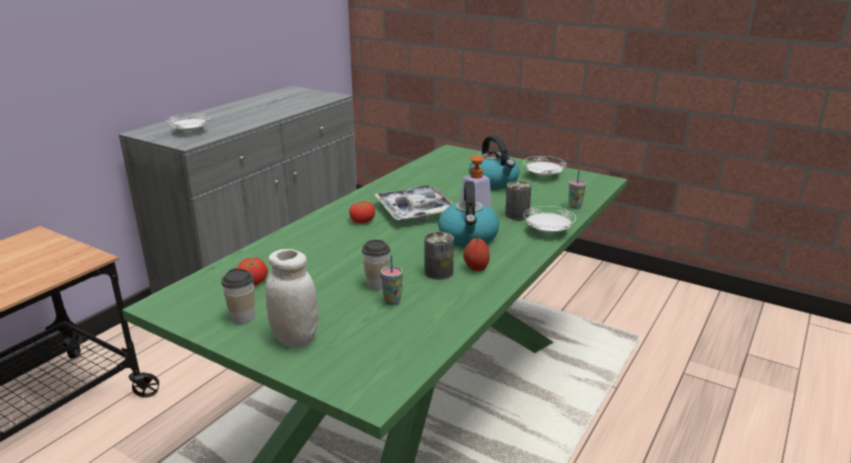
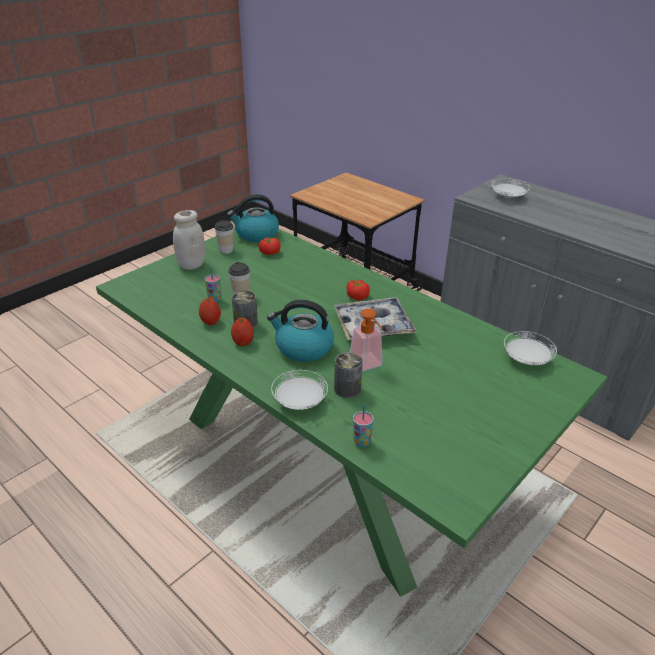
camera: 100 degrees right, 10 degrees up
kettle [469,135,519,189] -> kettle moved to [227,194,279,242]
white plate [523,156,566,176] -> white plate moved to [504,331,557,365]
none -> apple [199,298,221,325]

